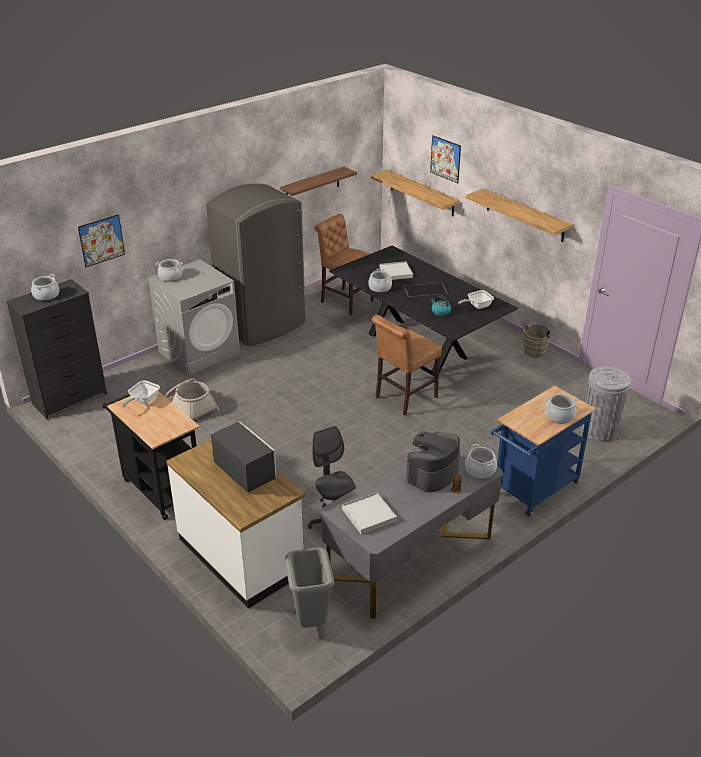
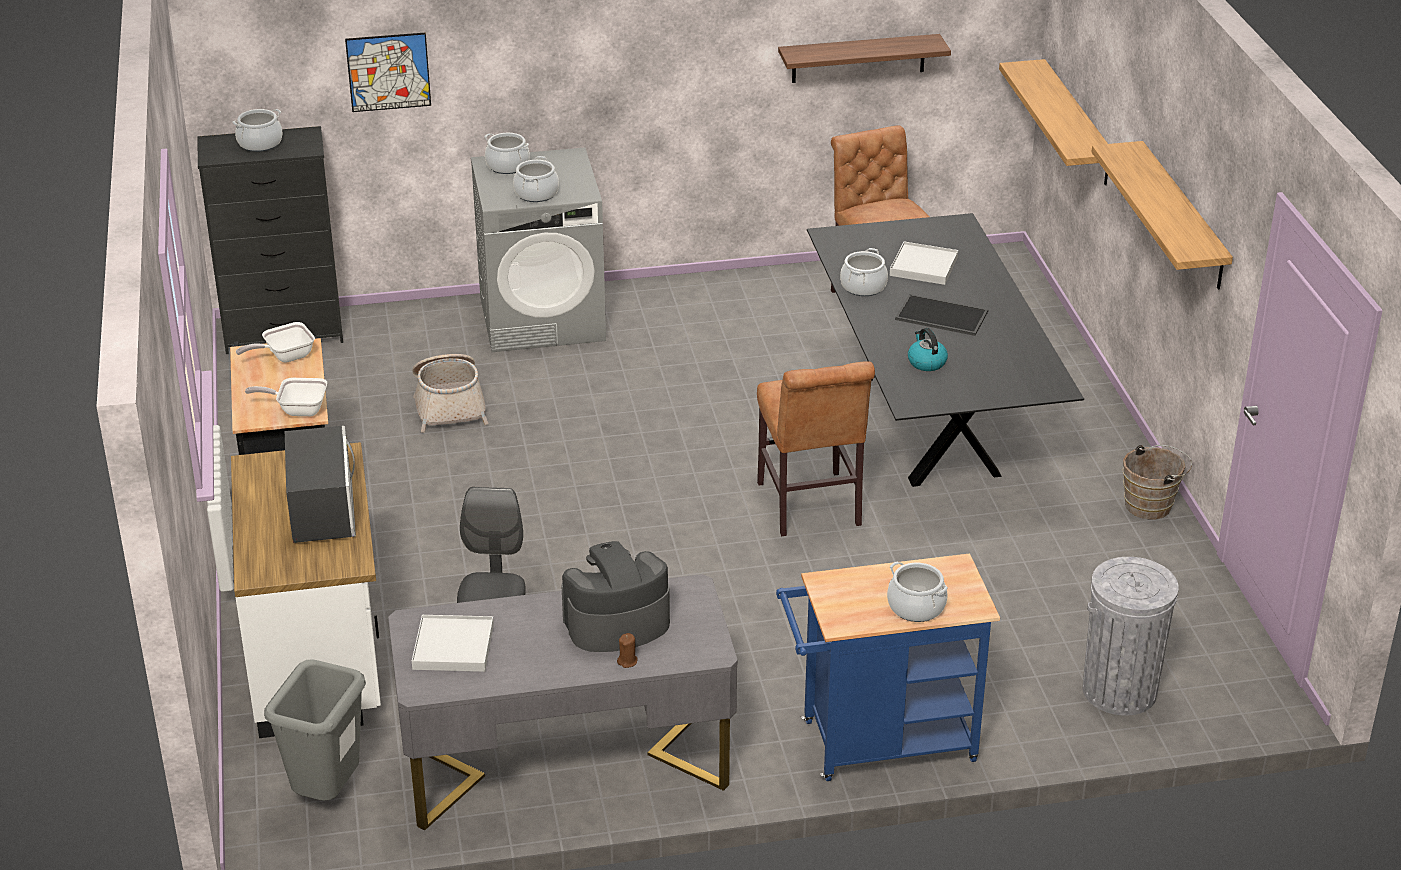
camera: 30 degrees right, 0 degrees up
grey fridge [206,184,305,347] -> none
brown chair [372,315,442,416] -> brown chair turned 90 degrees counterclockwise [757,361,875,536]
picture [430,135,461,183] -> none
frying pan [458,290,494,309] -> frying pan moved to [245,378,327,416]
cooking pot [465,444,497,478] -> cooking pot moved to [513,156,559,202]

